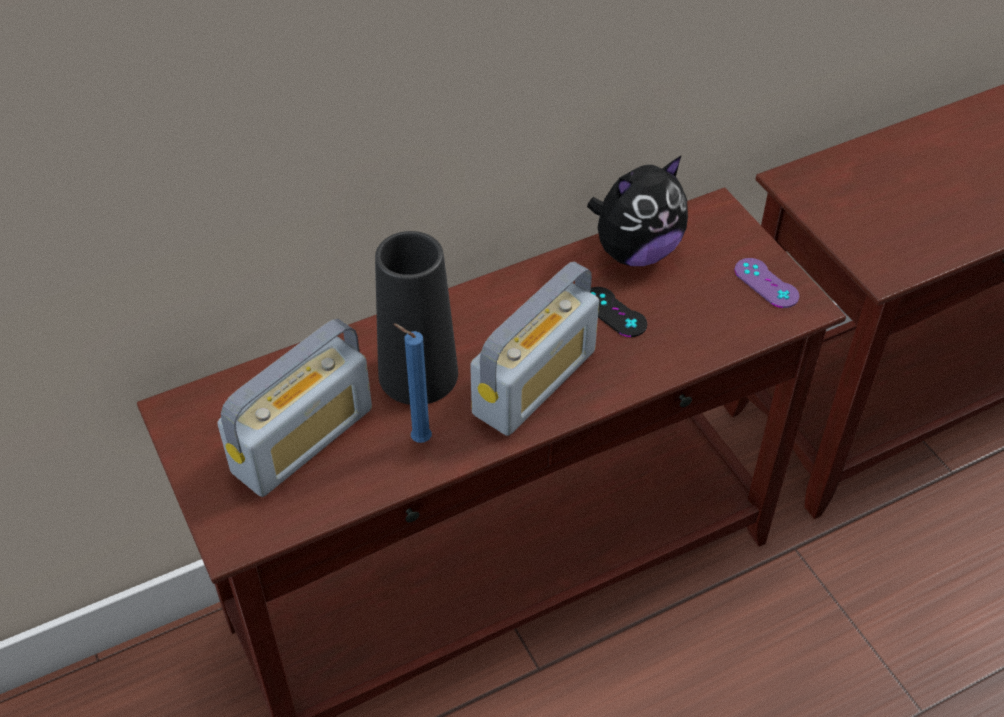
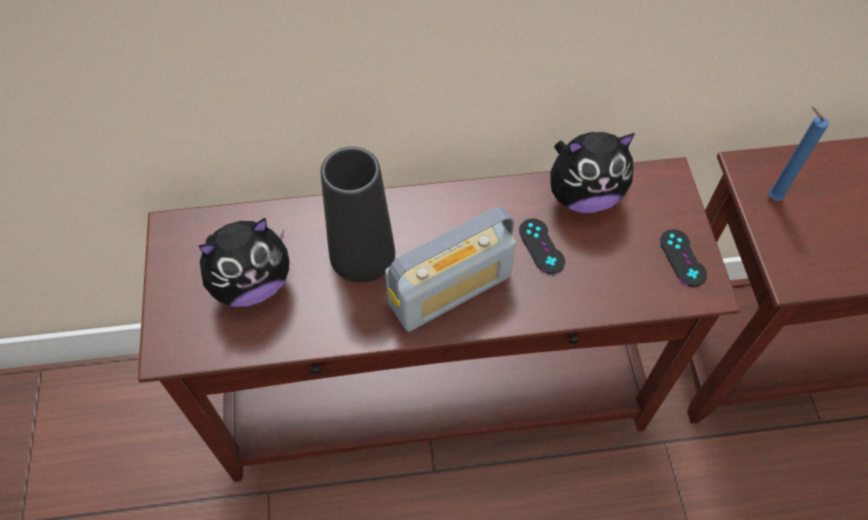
camera: 20 degrees right, 10 degrees up
radio [217,319,372,497] -> plush toy [199,218,290,307]
blue candle [393,323,432,443] -> blue candle moved to [769,107,829,201]
purple game controller [735,258,799,308] -> black game controller [660,229,707,287]

